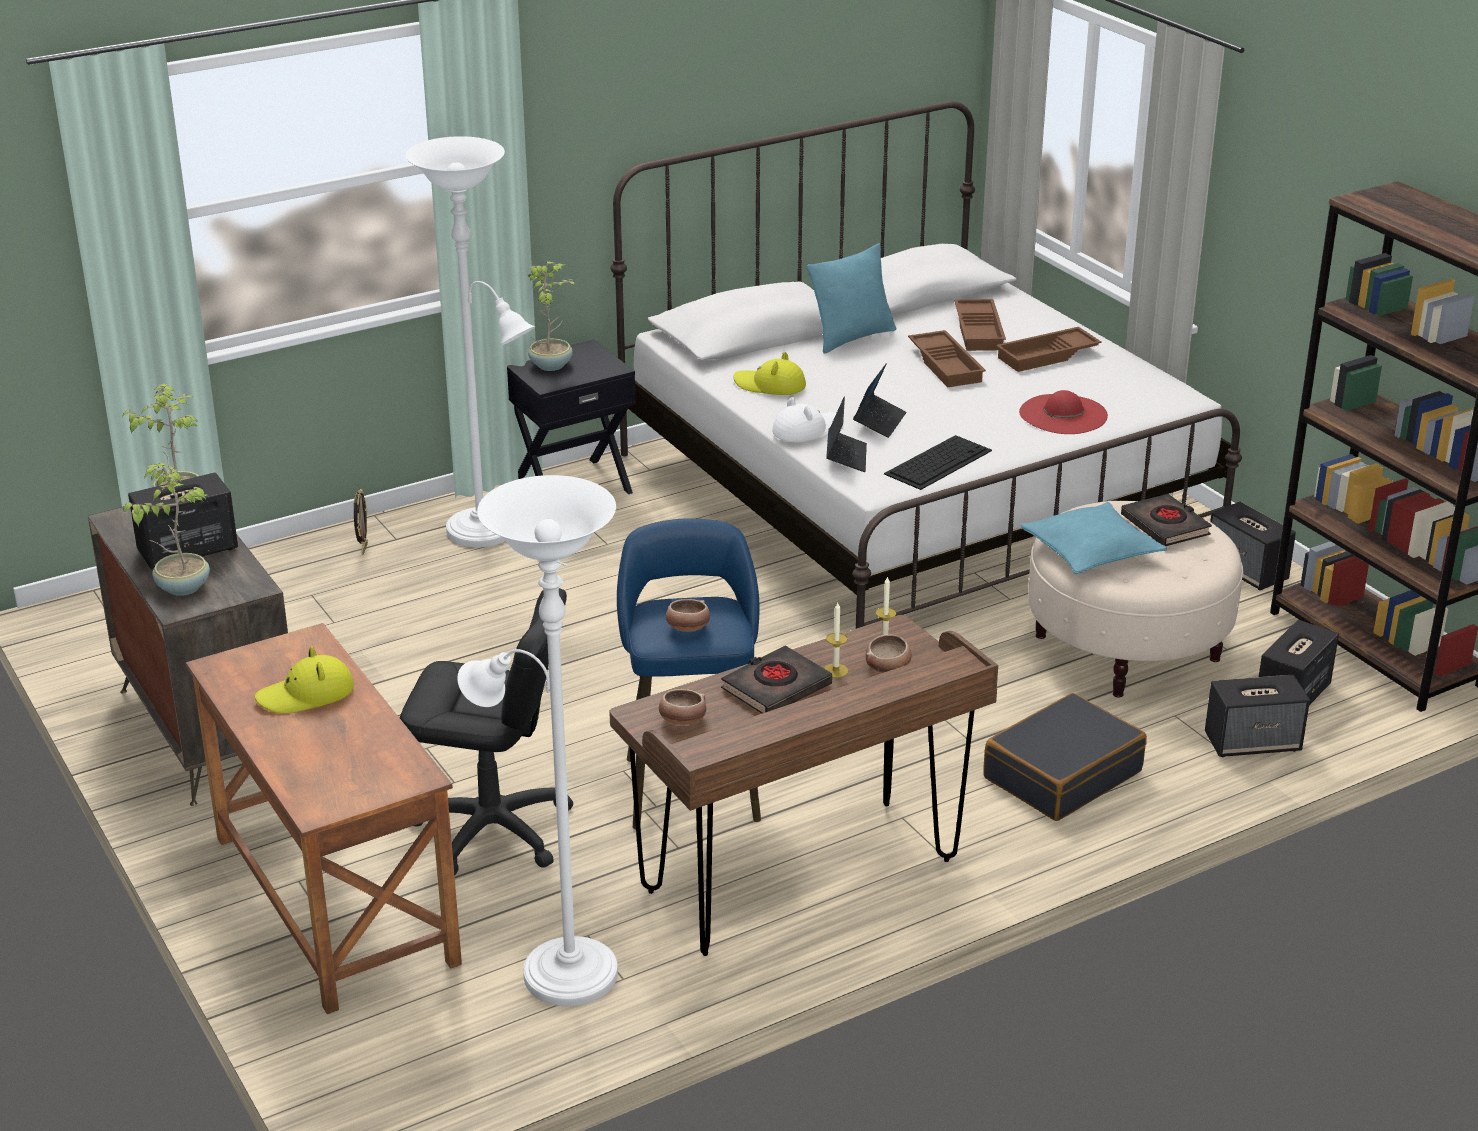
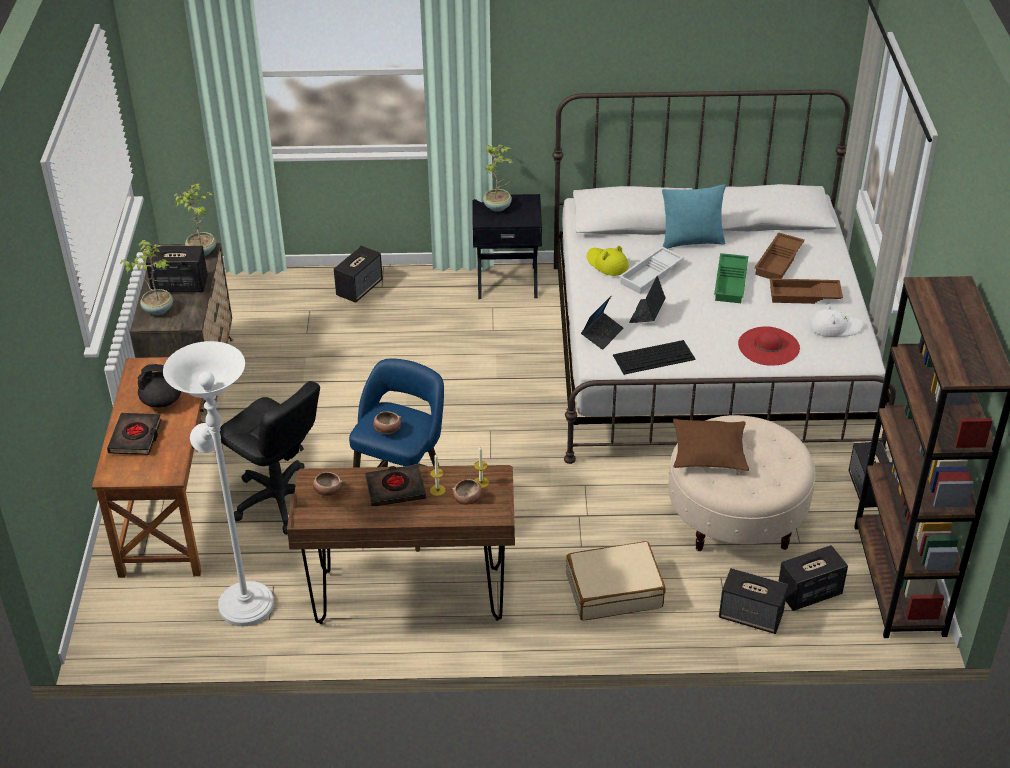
camera: 30 degrees right, 10 degrees up
yellow hat [254,647,354,714] -> black teapot [138,364,181,408]
picture frame [354,489,368,555] -> speaker [334,246,383,303]
white floor lamp [406,136,535,547] -> none
white hat [772,397,836,442] -> white hat moved to [810,304,863,337]
laptop [853,363,906,438] -> laptop turned 150 degrees clockwise [629,276,665,323]
brown tray [908,330,986,387] -> green tray [714,253,748,303]
black suitcase [983,693,1147,821] -> beige suitcase [566,541,665,621]
turquoise pillow [1020,502,1167,574] -> brown pillow [673,419,749,471]
black book [1121,494,1212,546] -> black book moved to [107,413,162,455]
none -> white tray [619,247,684,294]

